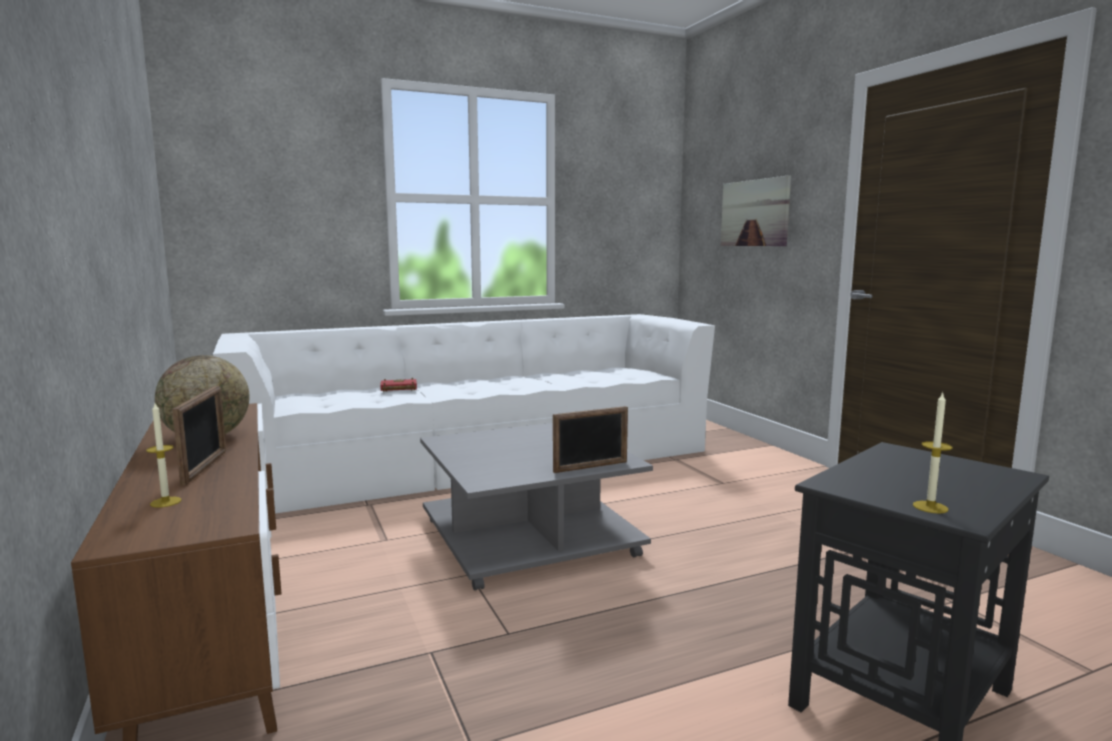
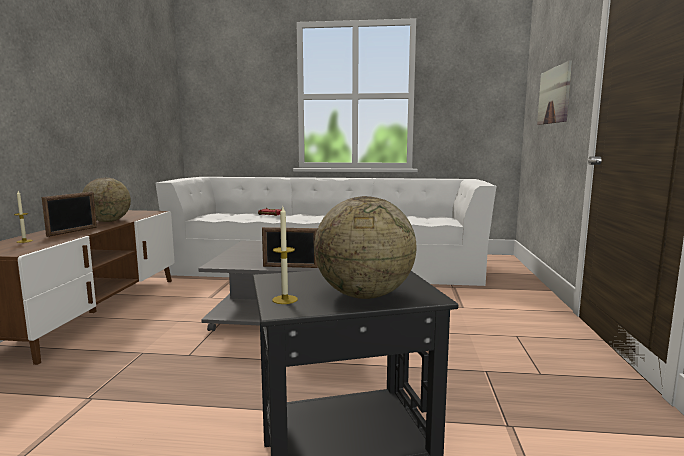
camera: 30 degrees right, 0 degrees up
none -> globe [314,196,416,299]

